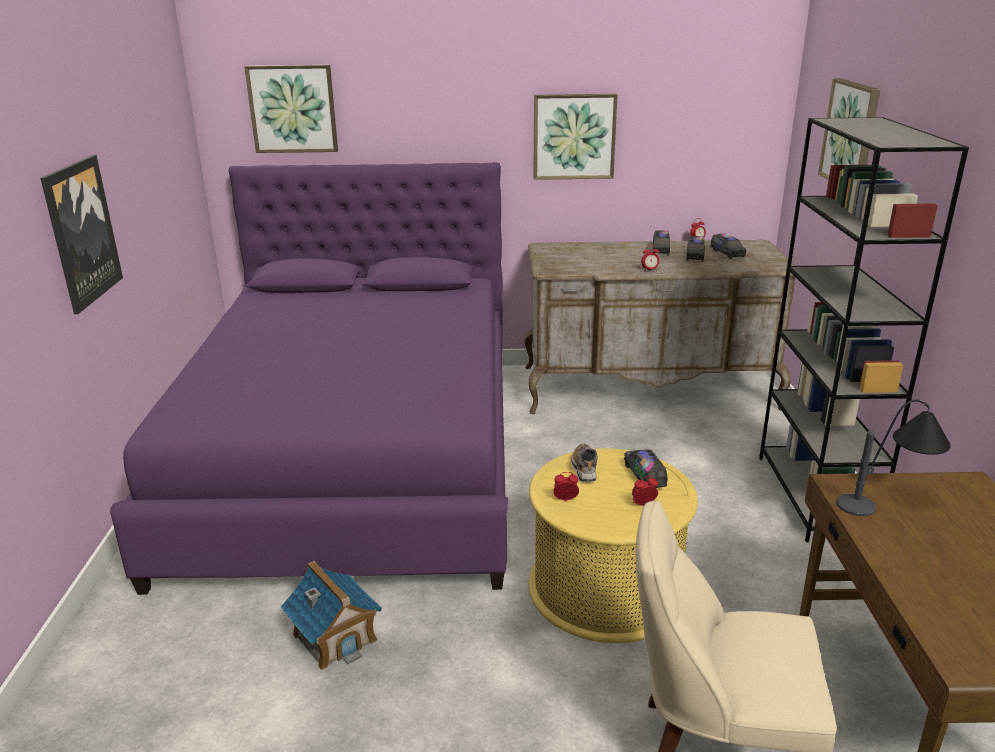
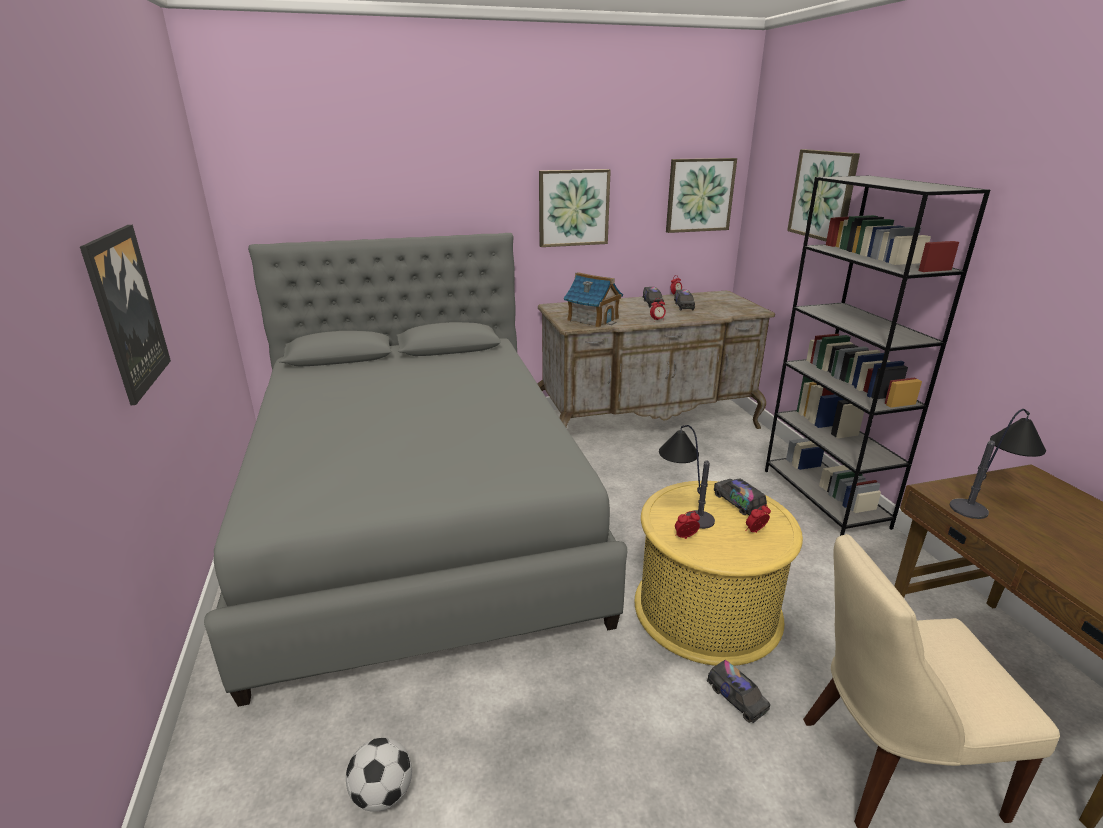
camera: 15 degrees left, 0 degrees up
purple bed [110,162,508,595] -> grey bed [204,233,627,707]
picture [244,65,338,153] -> picture moved to [666,158,737,233]
toy house [280,561,382,670] -> toy house moved to [564,272,623,328]
shoe [571,444,598,483] -> table lamp [659,425,715,529]
toy truck [710,233,746,259] -> toy truck moved to [707,660,770,723]
none -> football [346,738,412,812]

